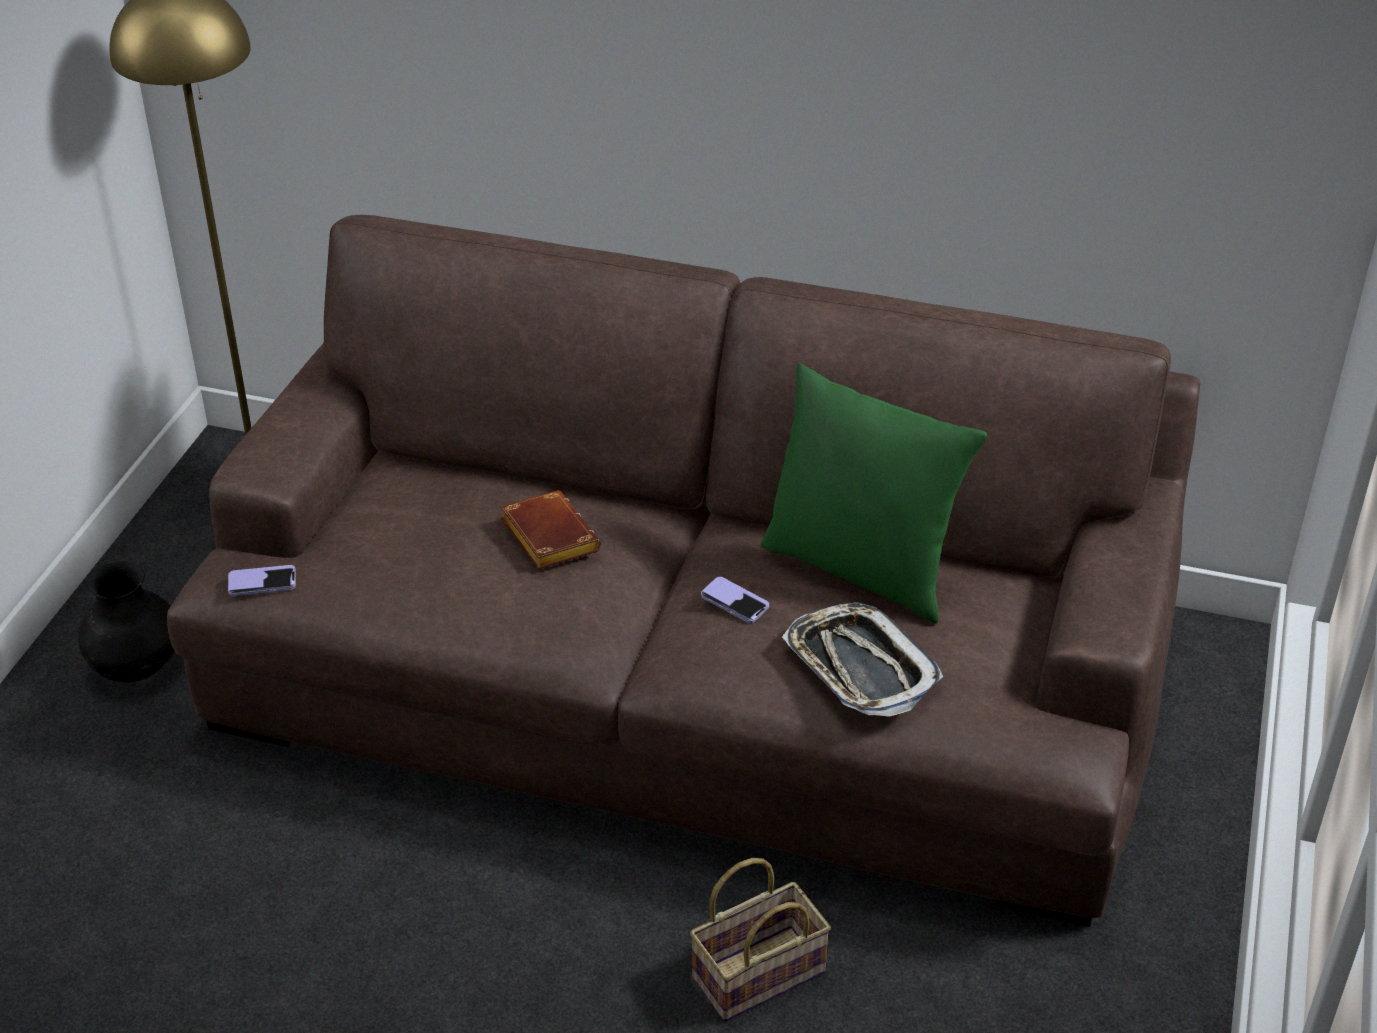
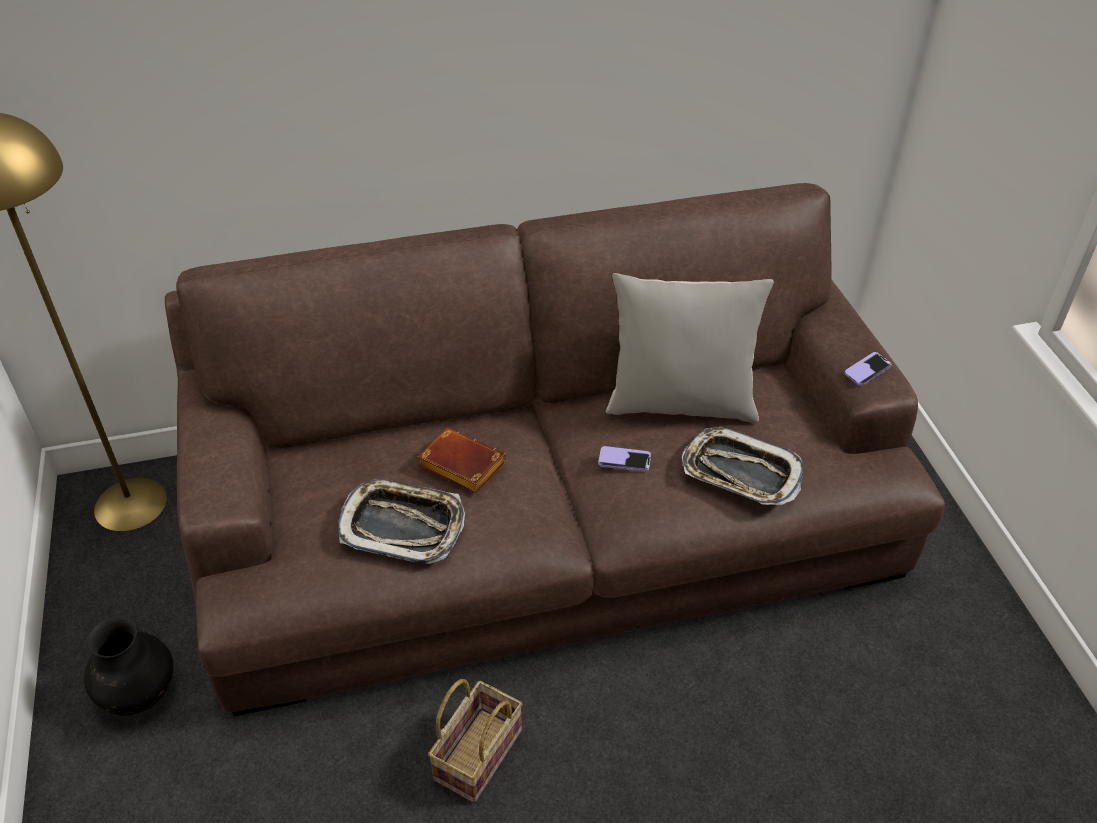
camera: 30 degrees left, 5 degrees up
phone [228,565,296,596] -> phone moved to [845,352,892,386]
basket [690,858,831,1022] -> basket moved to [428,679,523,803]
green pillow [760,362,987,623] -> grey pillow [606,273,774,423]
none -> tray [339,479,465,564]

